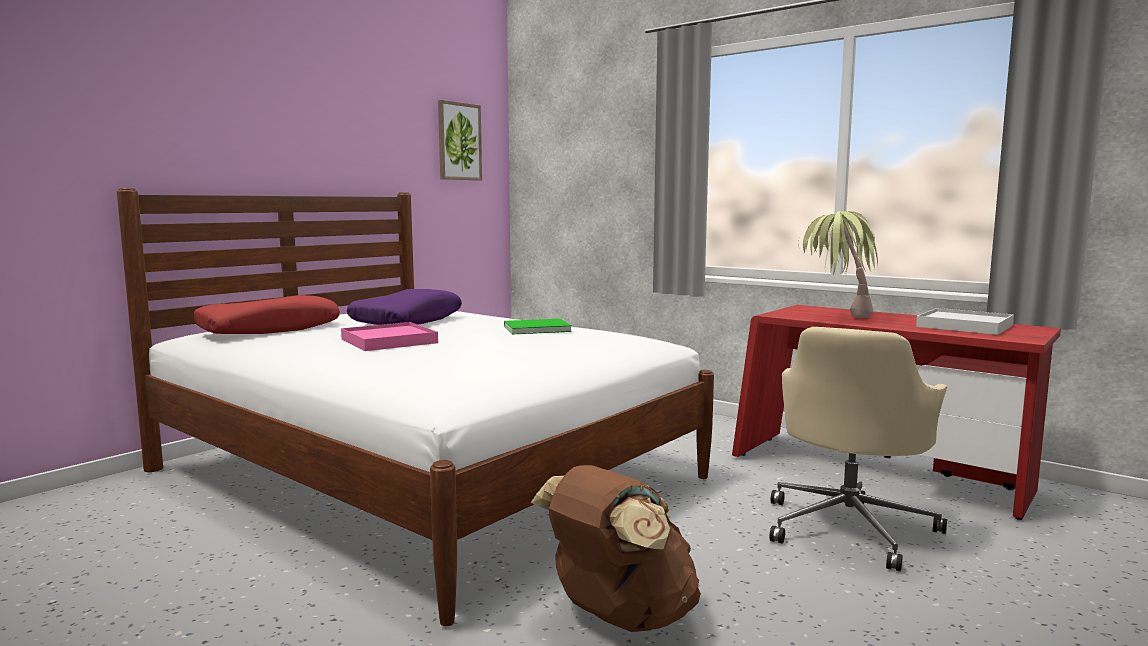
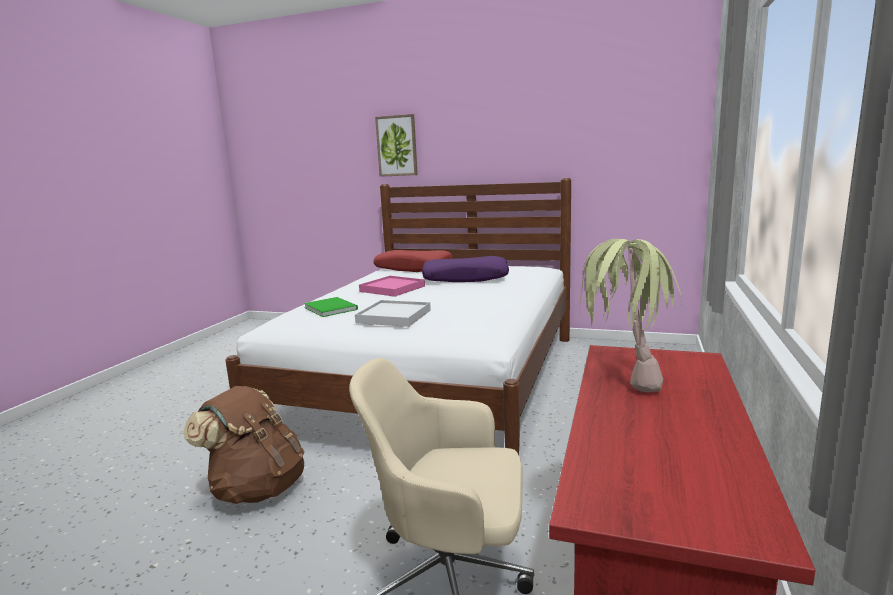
camera: 70 degrees right, 5 degrees up
picture [438,100,482,180] -> picture moved to [375,114,418,177]
green book [504,319,572,335] -> green book moved to [304,297,358,317]
white tray [916,308,1014,335] -> white tray moved to [355,300,431,327]

